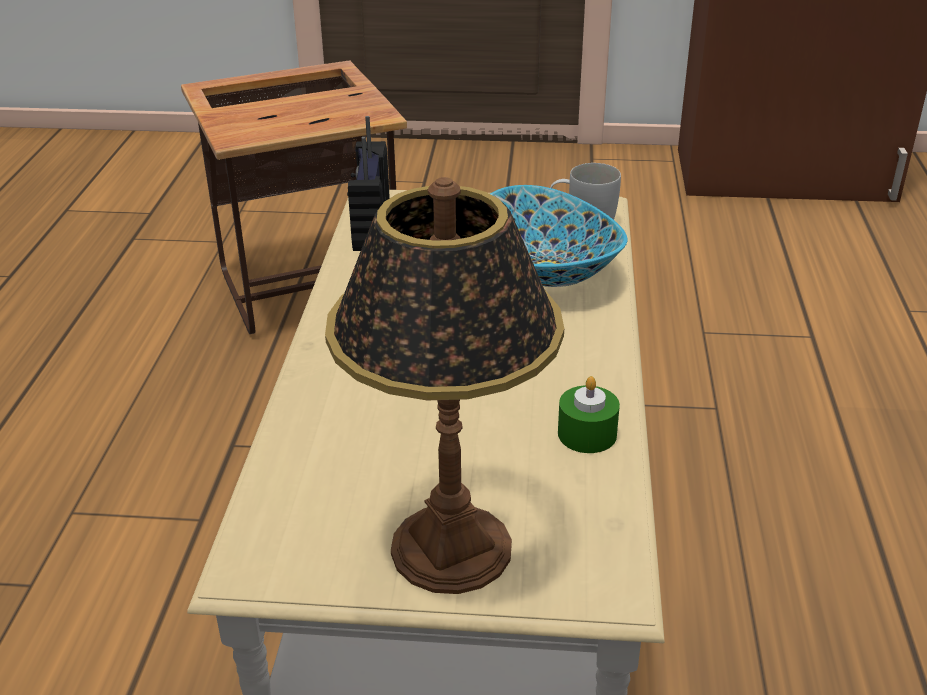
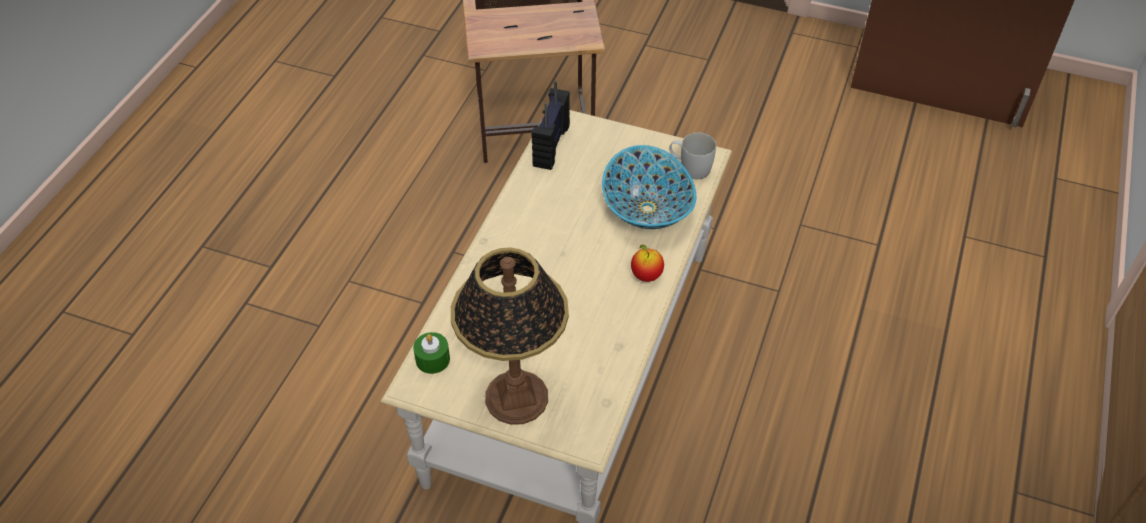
camera: 15 degrees right, 15 degrees up
green candle [558,376,620,453] -> green candle moved to [413,332,450,374]
none -> apple [631,245,664,282]

